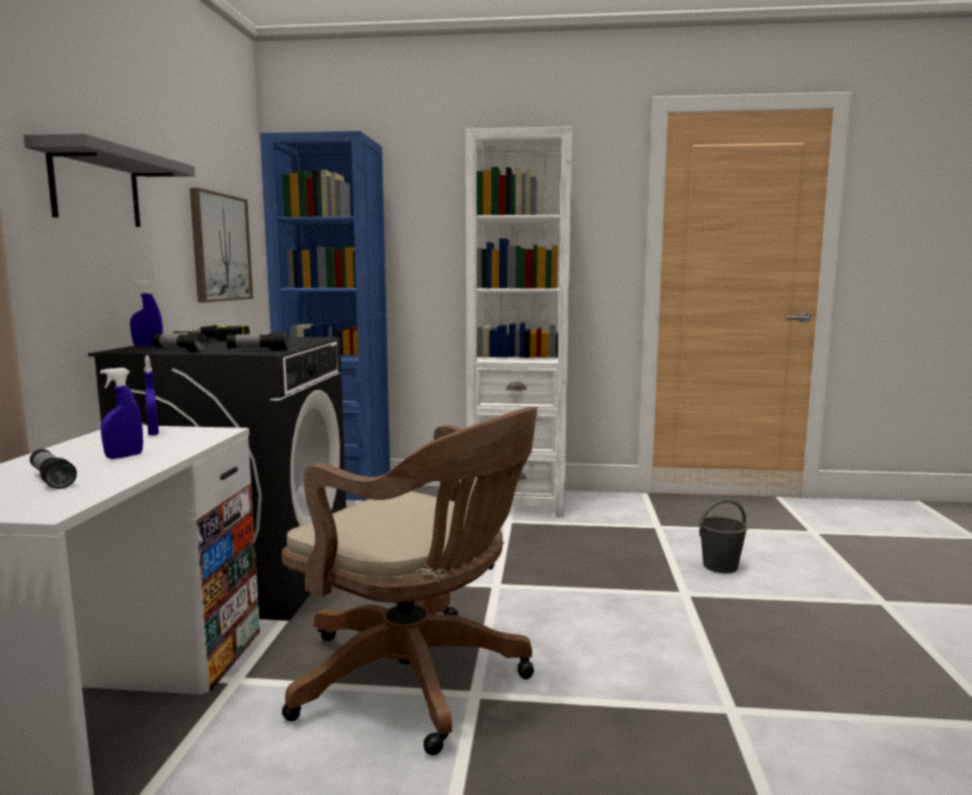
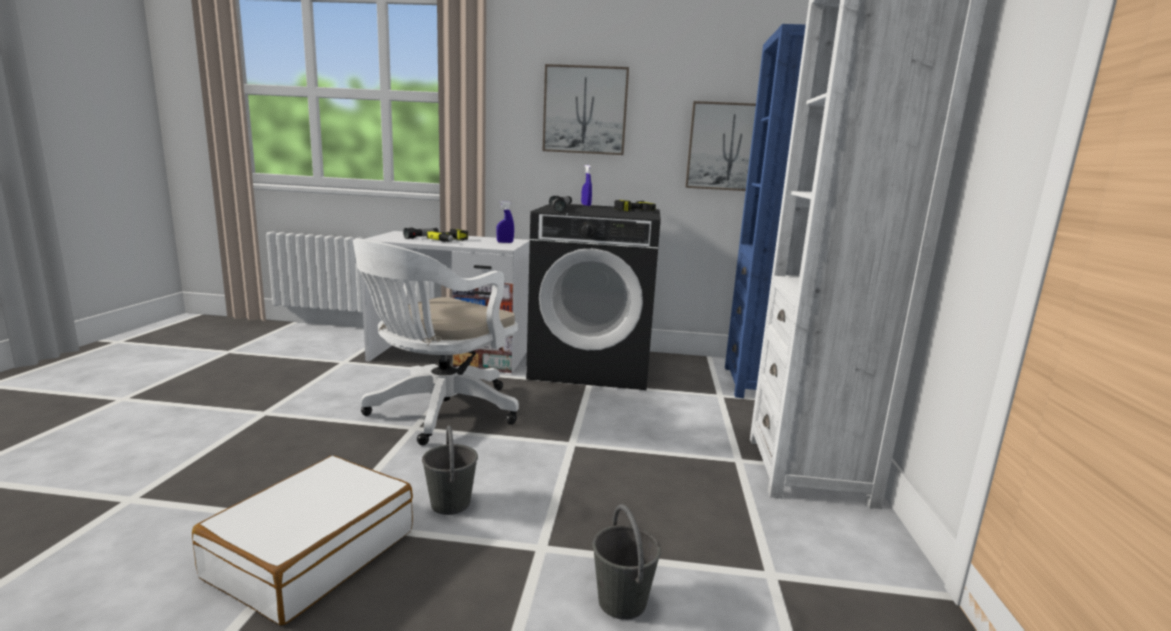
camera: 90 degrees right, 5 degrees up
grey shelf [24,133,195,227] -> picture [543,64,629,155]
blue spray bottle [100,368,143,459] -> power drill [427,229,468,242]
brown office chair [282,407,537,756] -> white office chair [353,239,519,445]
none -> white suitcase [192,456,413,626]
none -> grey bucket [422,425,478,515]

